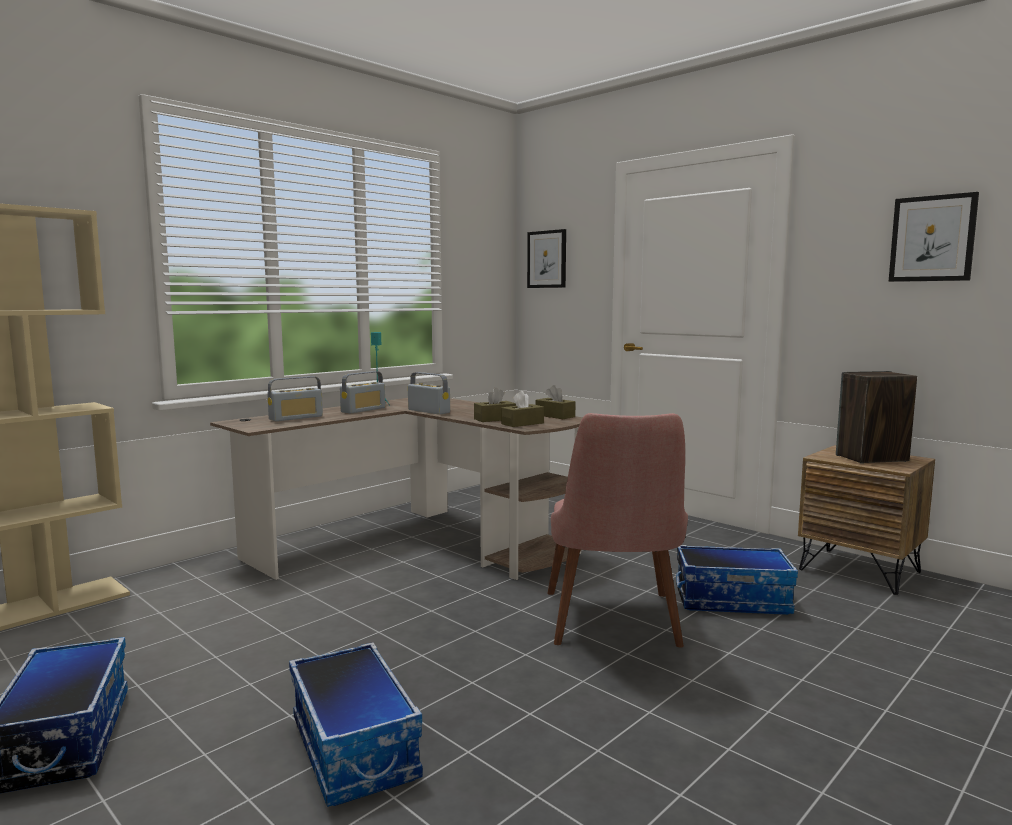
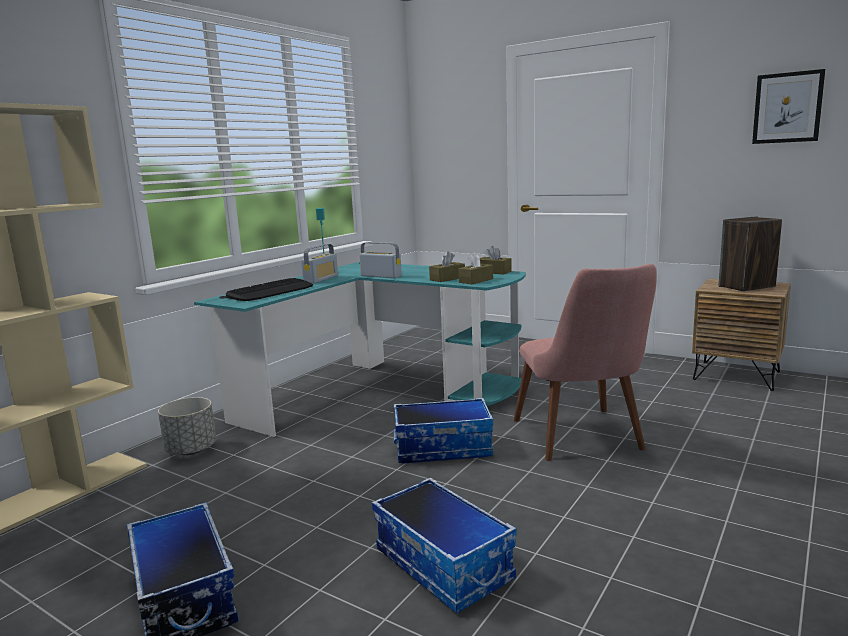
camera: 10 degrees left, 5 degrees up
brown desk [210,398,583,580] -> turquoise desk [194,262,526,437]
radio [267,376,323,421] -> keyboard [226,278,313,301]
picture [527,229,566,288] -> none
storage box [676,545,798,615] -> storage box moved to [393,398,493,464]
none -> grey planter [158,397,216,455]

